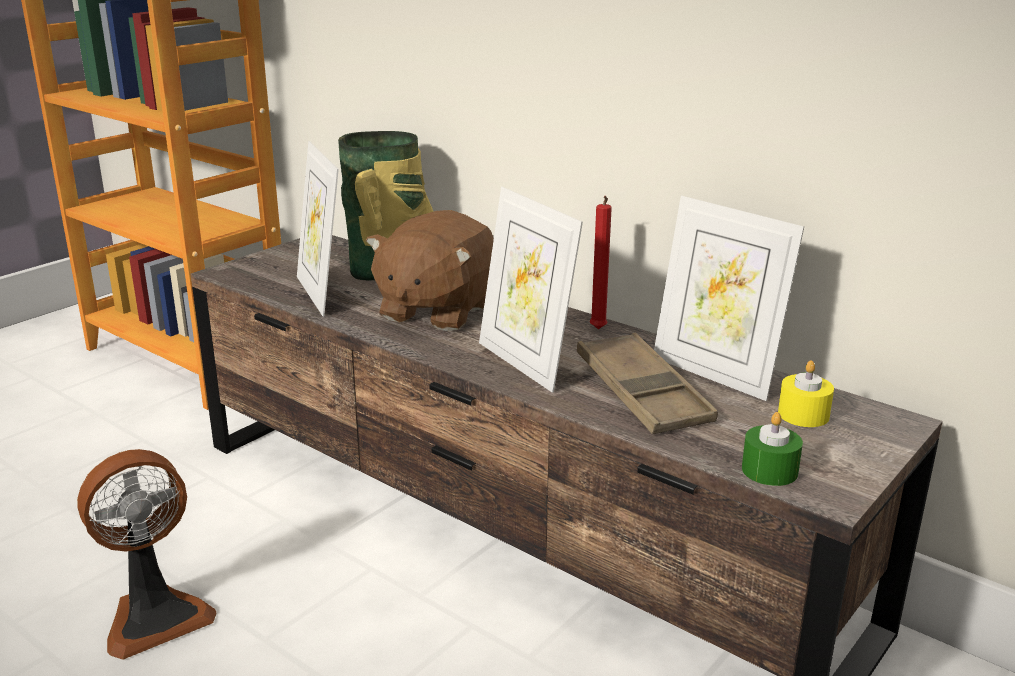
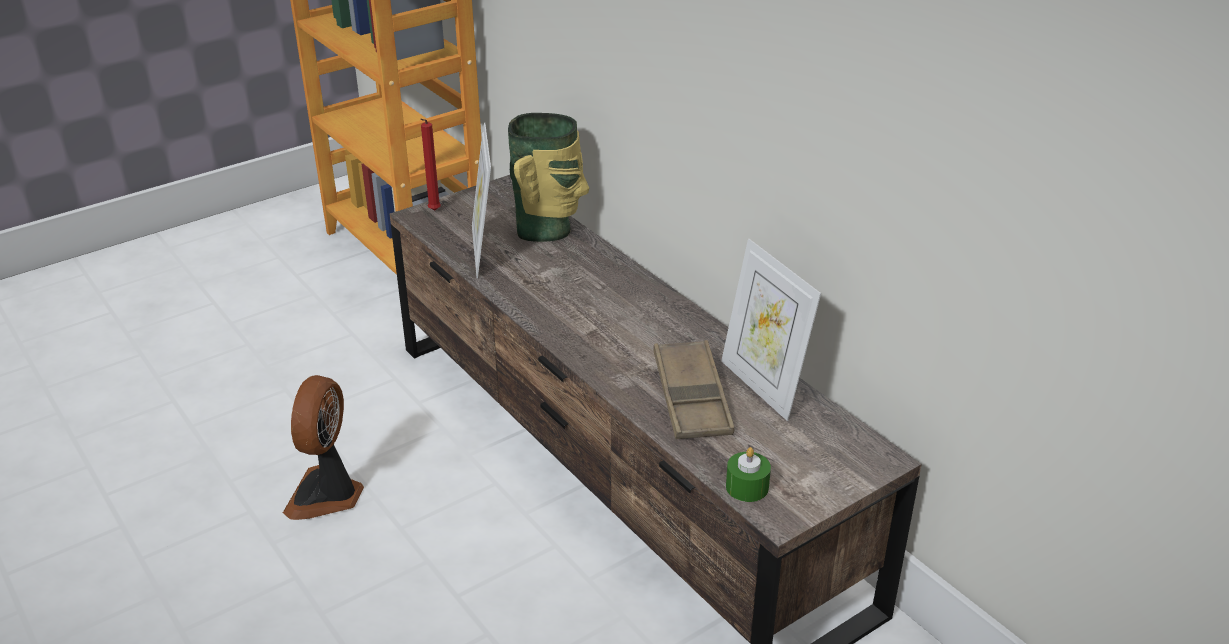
camera: 15 degrees right, 10 degrees up
fan [77,449,217,660] -> fan turned 120 degrees clockwise [283,375,364,520]
brown plush toy [366,210,494,331] -> none
picture frame [479,187,583,393] -> none
red candle [590,196,612,329] -> red candle moved to [420,118,441,210]
yellow candle [778,360,834,427] -> none

